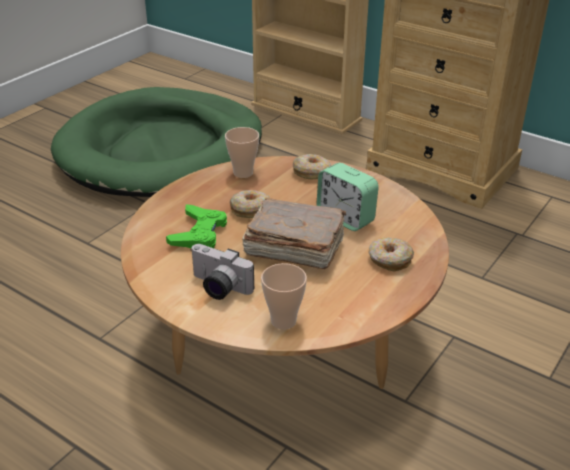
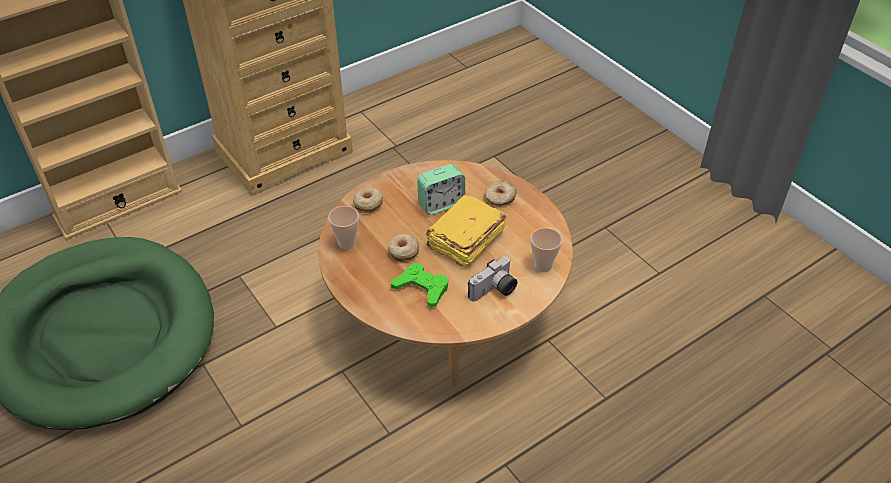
camera: 70 degrees left, 10 degrees up
brown book [242,198,346,269] -> yellow book [426,194,506,267]

